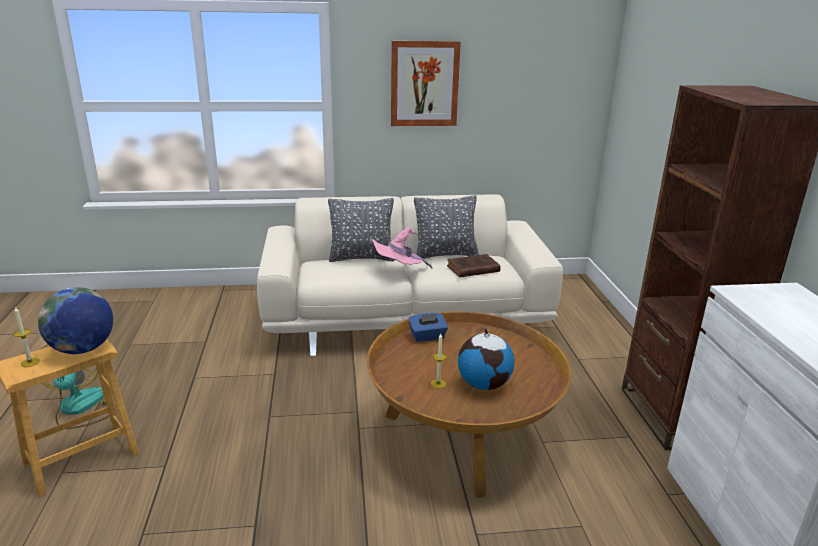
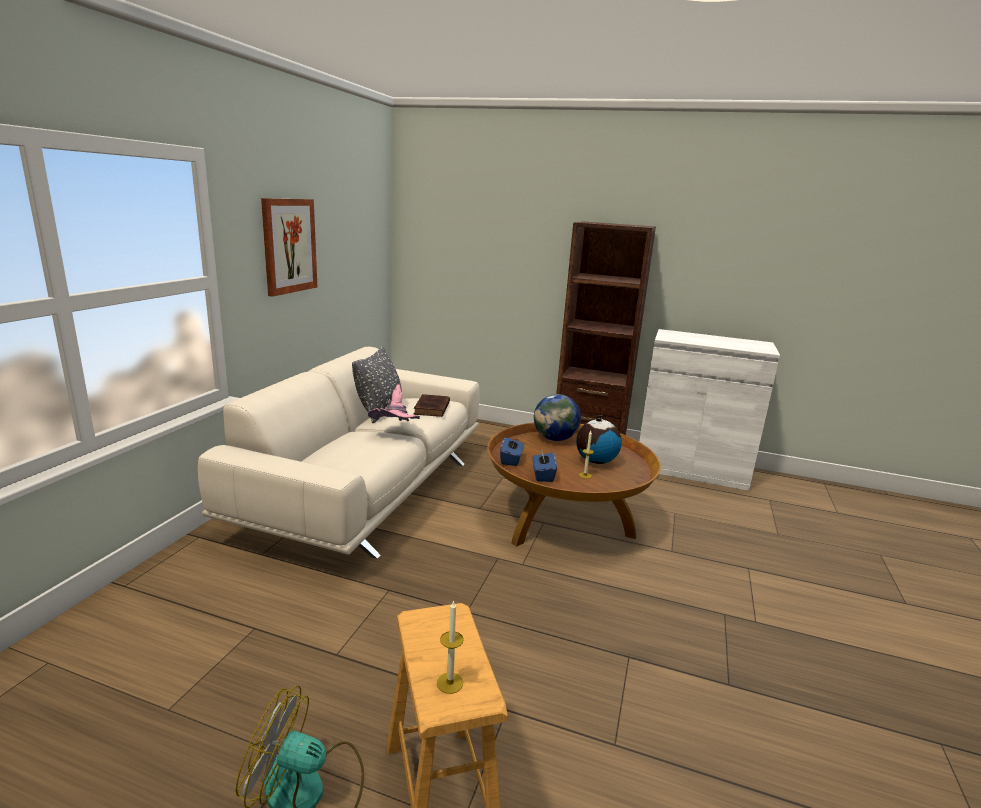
camera: 65 degrees left, 5 degrees down
globe [38,287,113,354] -> globe moved to [534,394,581,441]
grey pillow [328,198,395,262] -> none
none -> blue tissue box [533,451,557,482]

